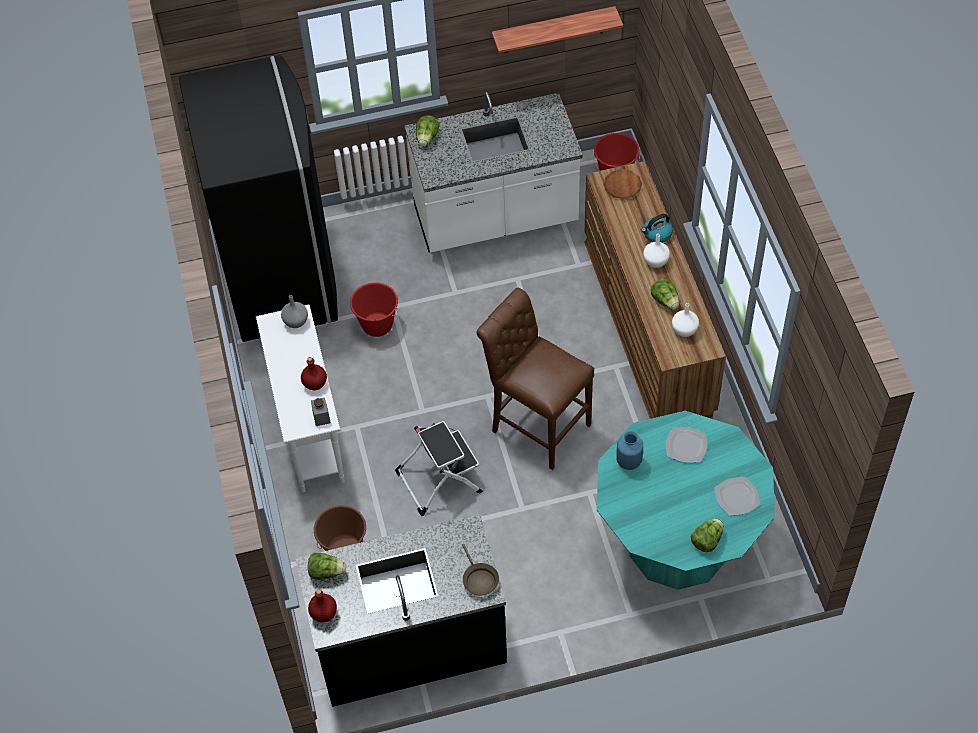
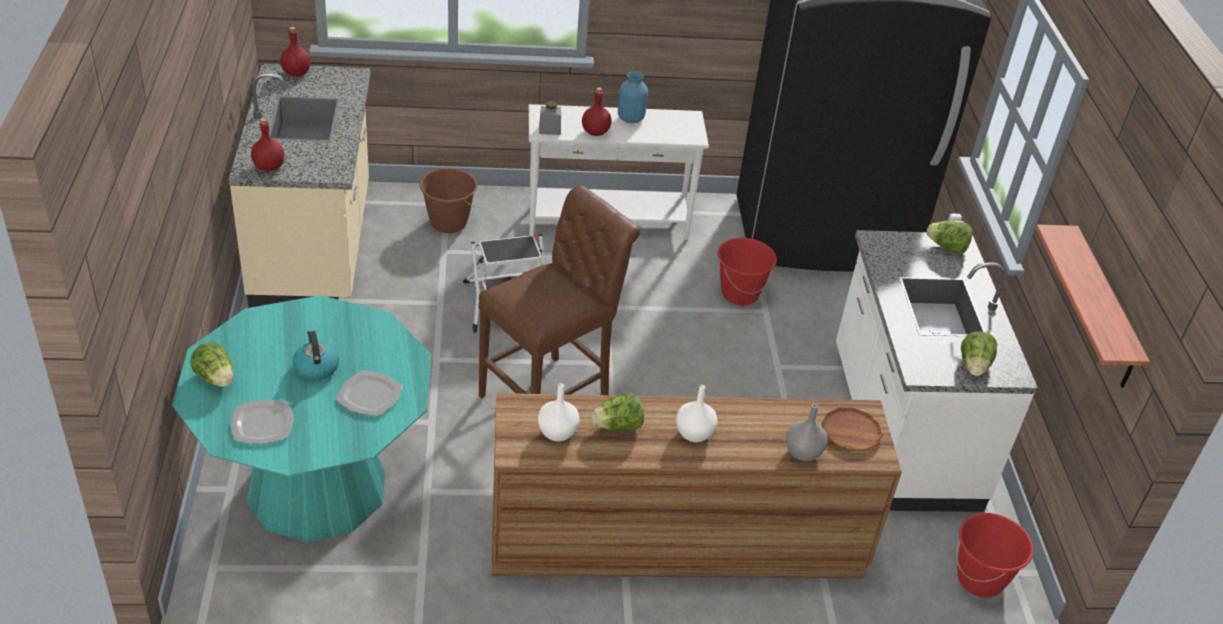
camera: 95 degrees right, 15 degrees down
grey vase [281,295,308,328] -> grey vase moved to [786,404,828,461]
black counter [295,514,507,707] -> beige counter [229,64,371,308]
lettuce [308,553,346,580] -> lettuce moved to [961,331,998,376]
brown frying pan [462,544,499,596] -> red bottle [251,118,284,172]
blue vase [616,431,643,470] -> blue vase moved to [618,71,648,123]
kettle [641,214,673,243] -> kettle moved to [293,330,339,381]

